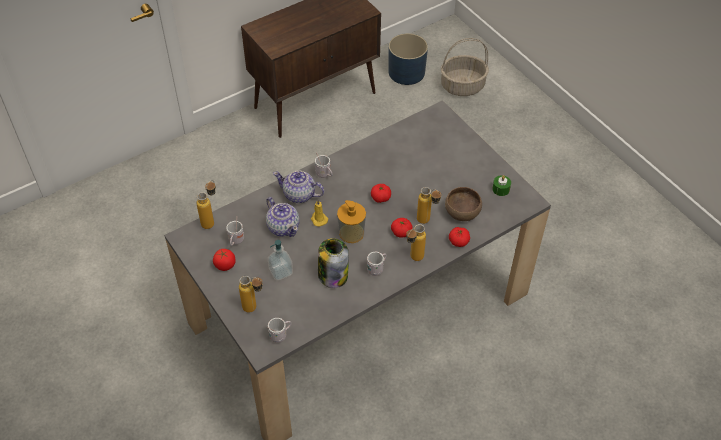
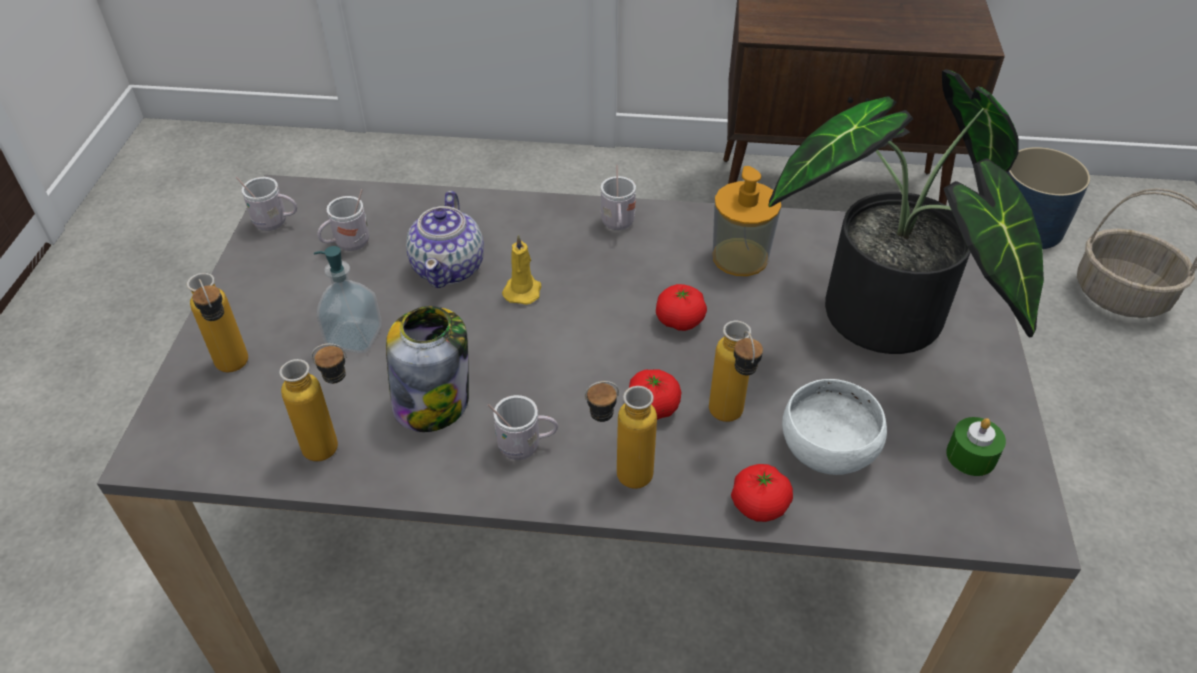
camera: 40 degrees right, 5 degrees down
bottle [197,180,216,229] -> bottle moved to [279,343,347,461]
tomato [213,249,236,271] -> none
white mug [267,318,292,343] -> white mug moved to [235,176,297,231]
teapot [273,170,324,203] -> none
soap dispenser [337,200,366,243] -> soap dispenser moved to [713,166,781,276]
brown bowl [445,187,482,221] -> white bowl [782,379,887,475]
none -> potted plant [768,69,1044,354]

